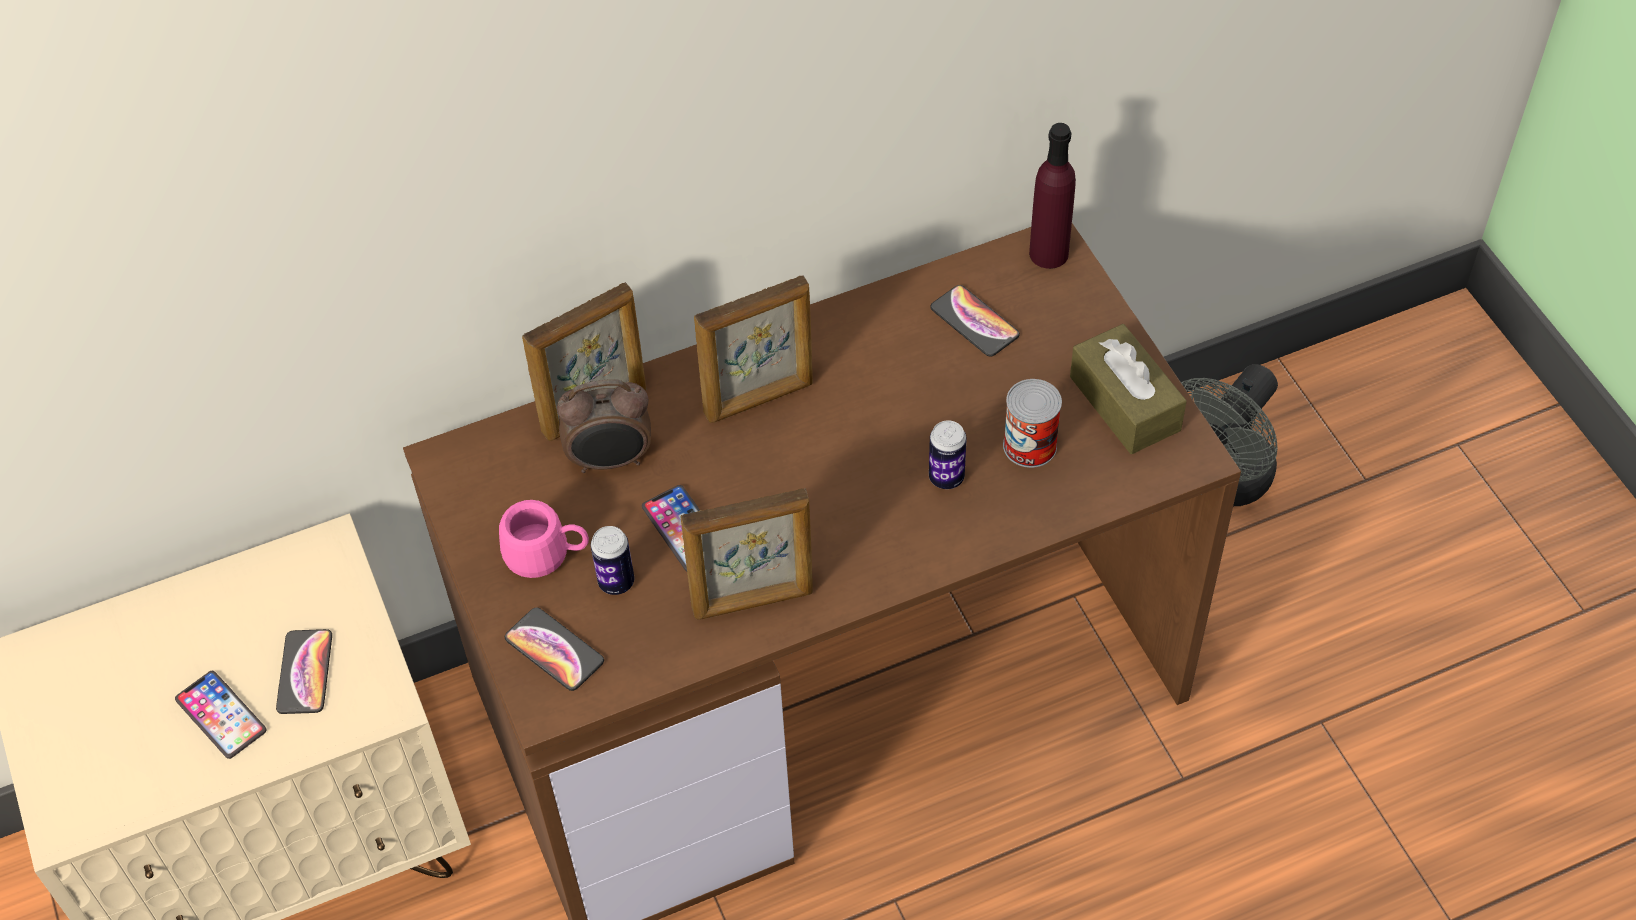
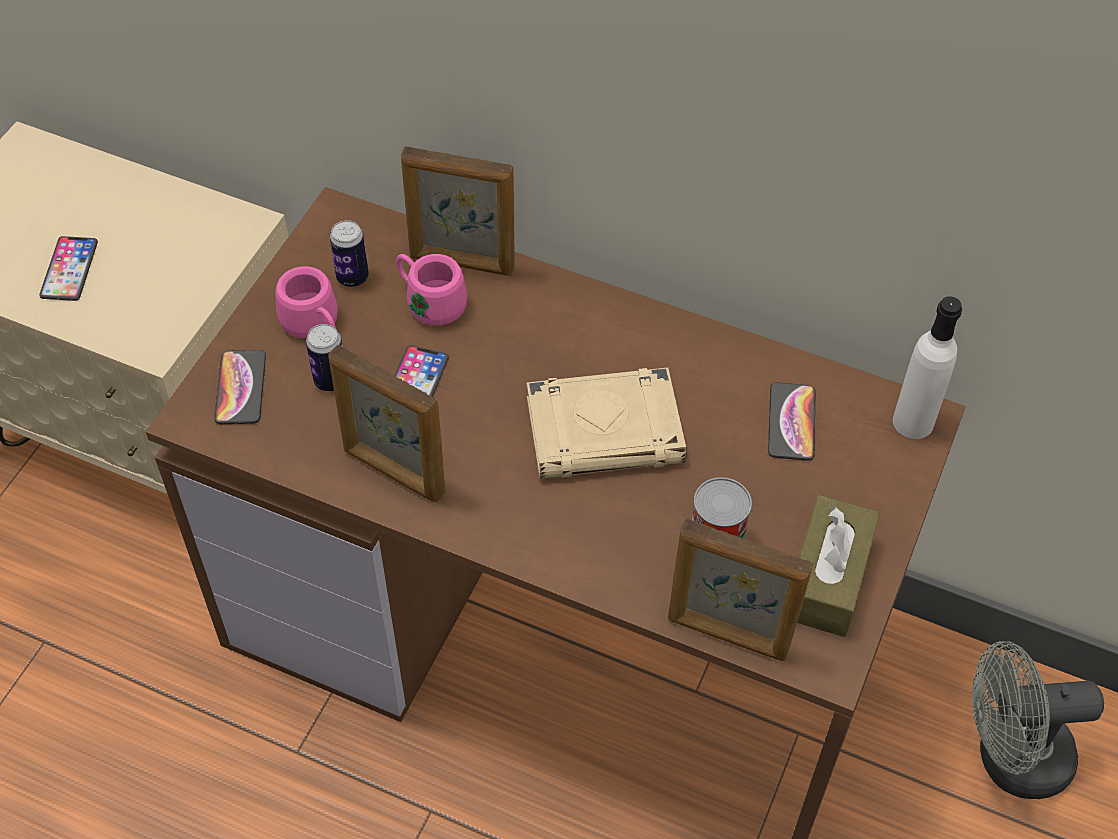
camera: 45 degrees right, 0 degrees up
phone [276,629,332,714] -> none
alarm clock [557,379,651,473] -> pink mug [396,254,467,325]
picture frame [694,276,813,423] -> picture frame moved to [668,519,813,661]
can [929,420,967,489] -> can moved to [330,220,369,287]
purple bottle [1029,123,1076,269] -> white bottle [893,296,962,439]
none -> beige book [527,368,687,479]

